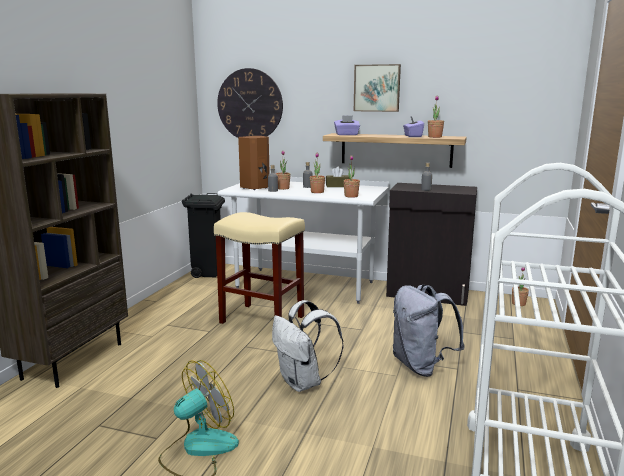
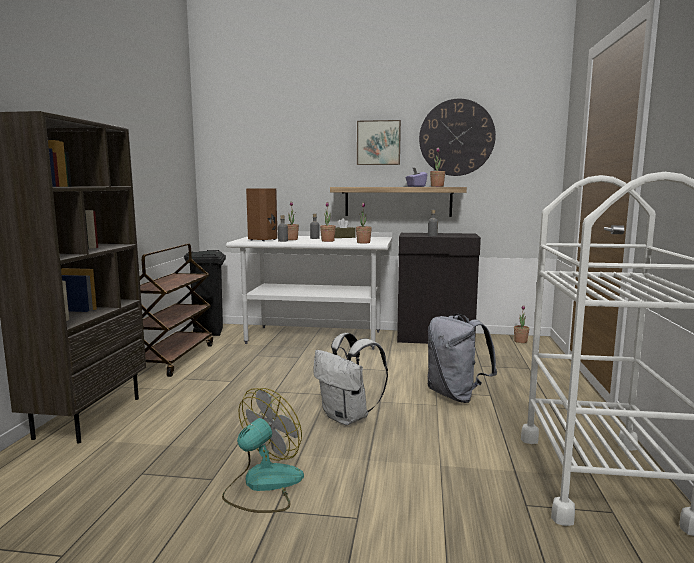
camera: 10 degrees left, 5 degrees down
beige stool [214,212,305,324] -> none
wall clock [217,68,283,138] -> wall clock moved to [419,99,496,176]
purple tissue box [334,115,360,135] -> none
none -> brown cart [140,243,213,377]

